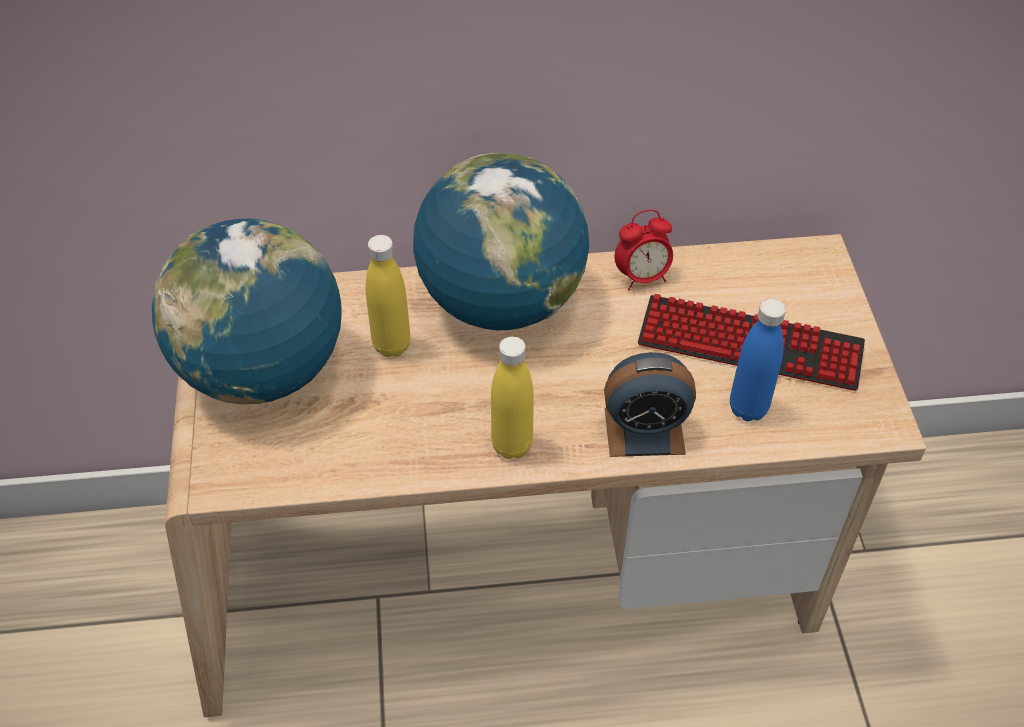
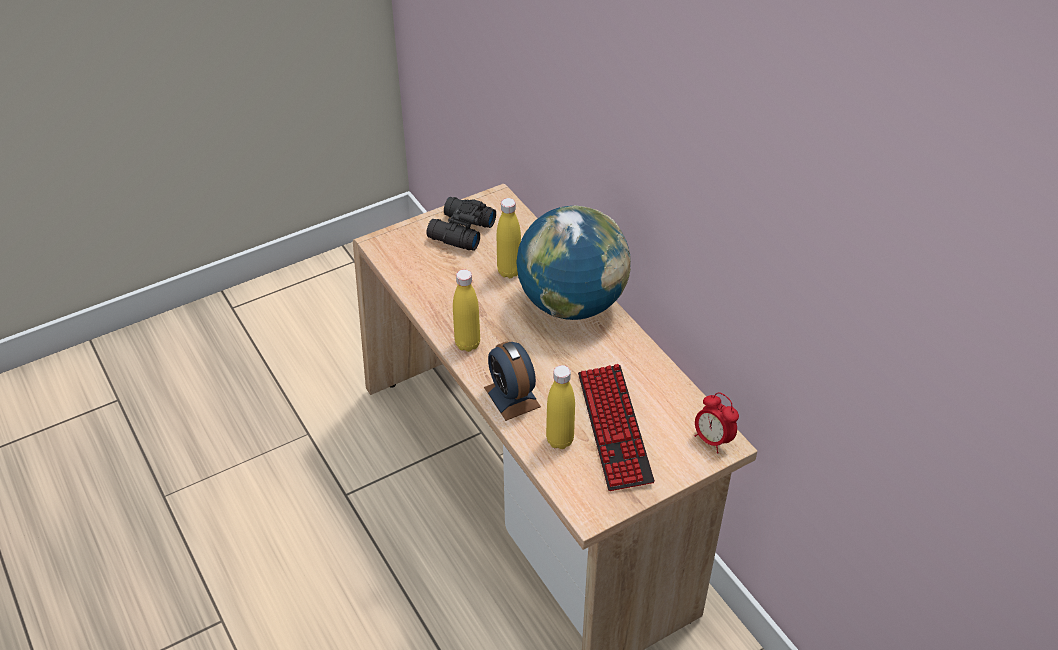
camera: 65 degrees right, 5 degrees down
globe [152,219,341,404] -> black binoculars [427,197,496,251]
alarm clock [615,210,673,291] -> alarm clock moved to [694,392,739,454]
blue bottle [730,298,786,421] -> yellow bottle [546,365,575,449]

